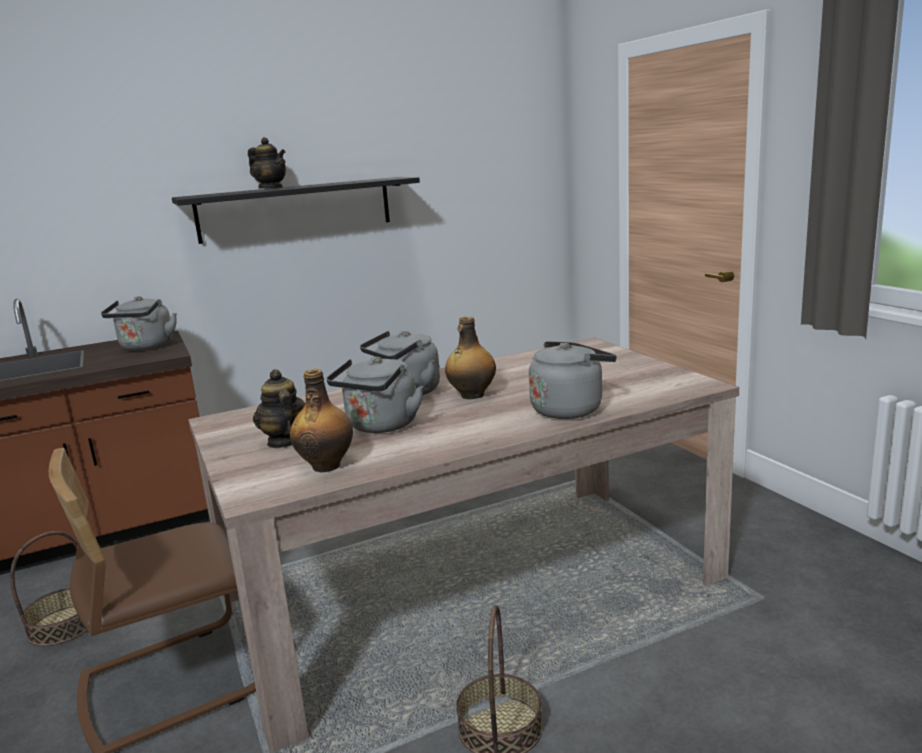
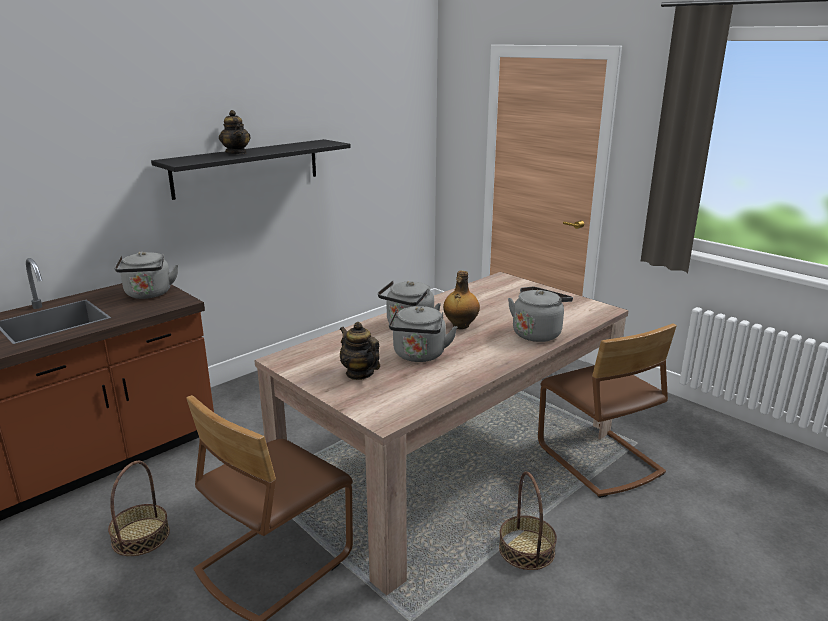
camera: 20 degrees left, 5 degrees up
teapot [248,137,286,189] -> teapot turned 45 degrees clockwise [219,110,250,154]
bottle [290,369,353,472] -> none
none -> brown chair [538,324,677,498]

